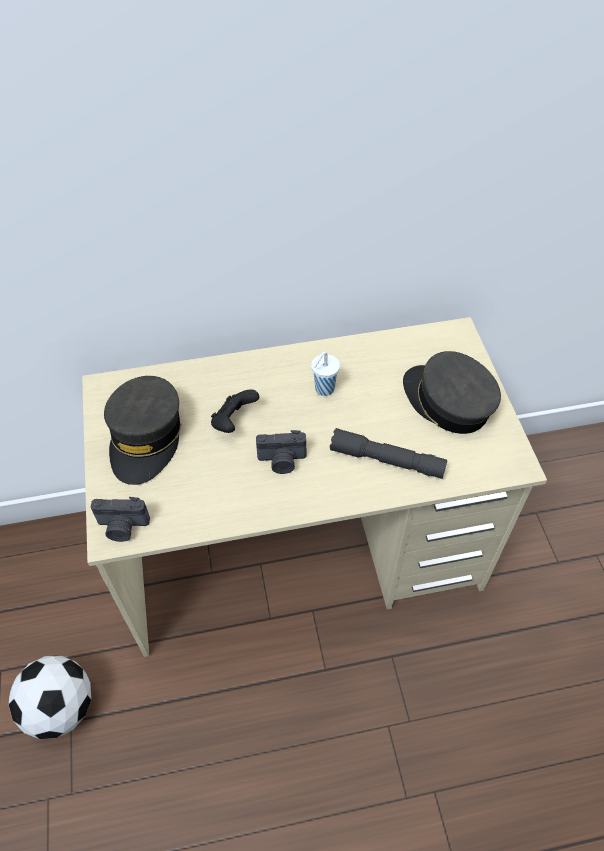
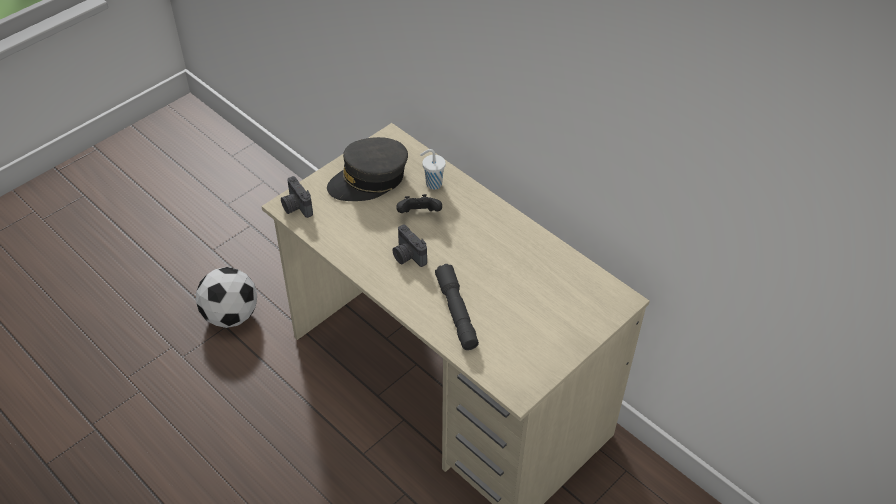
camera: 55 degrees right, 5 degrees down
white cup [311,351,340,396] -> white cup moved to [420,149,446,190]
grey cap [403,351,501,434] -> none

